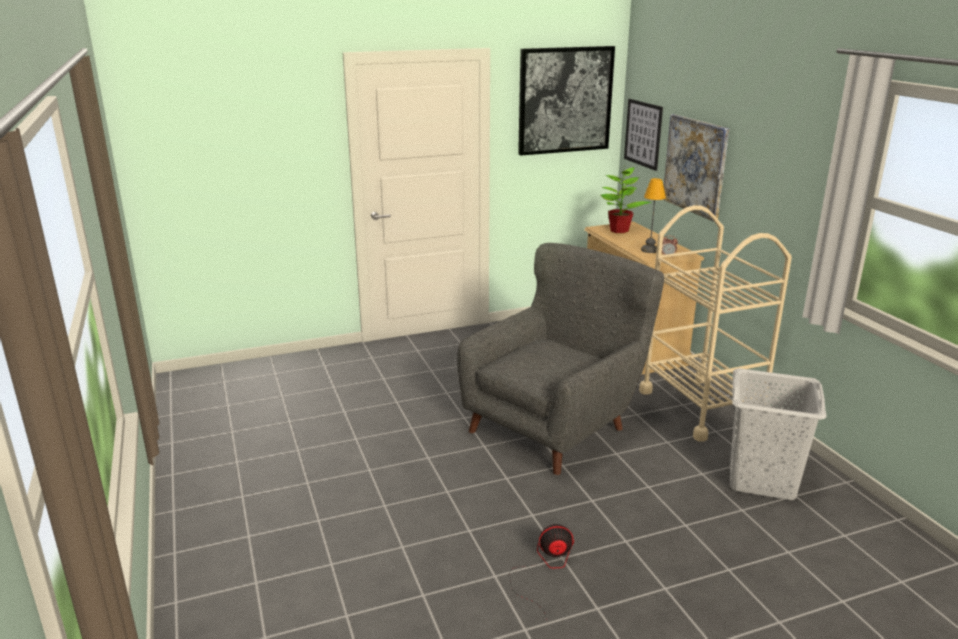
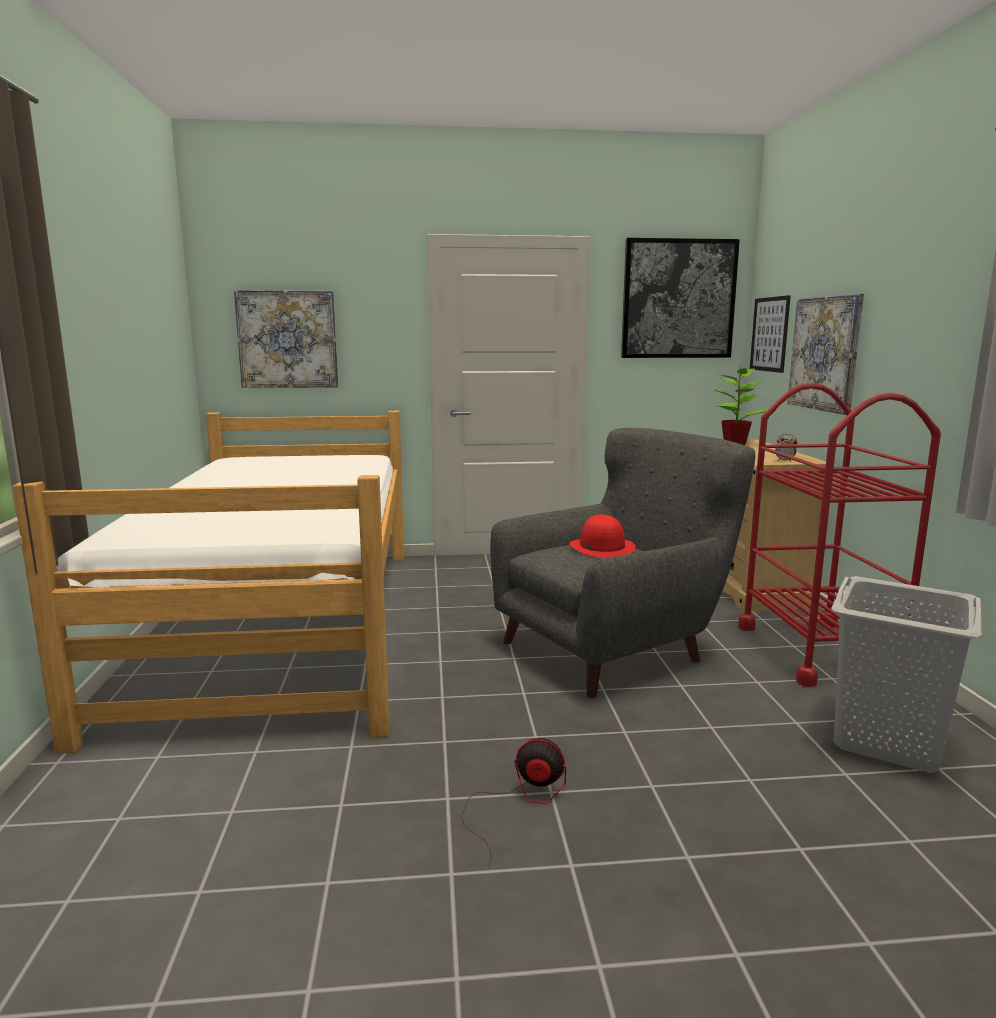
camera: 15 degrees right, 10 degrees down
beige cart [639,205,792,442] -> red cart [738,383,941,687]
table lamp [641,178,666,253] -> none
none -> bed [12,411,404,754]
none -> picture [234,290,338,388]
none -> red hat [570,515,635,558]

